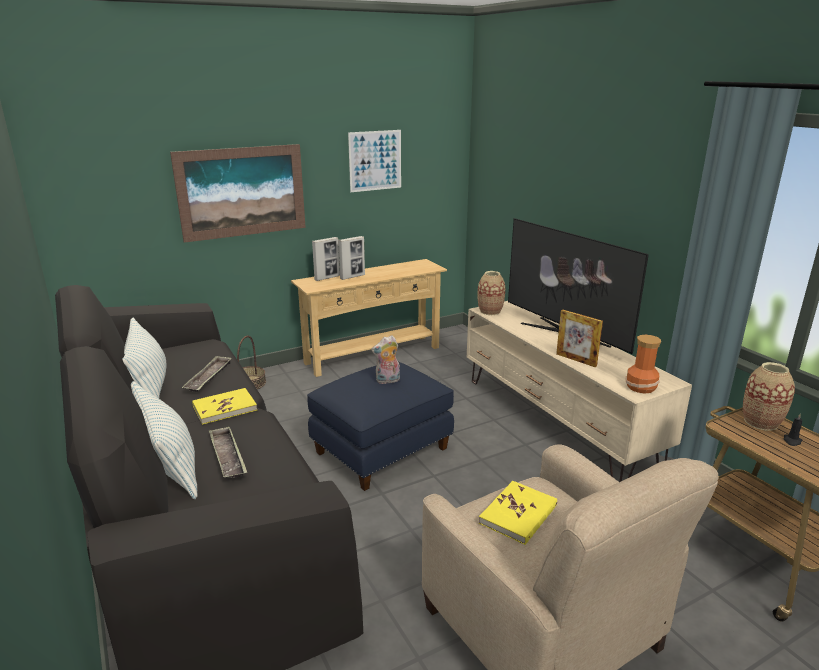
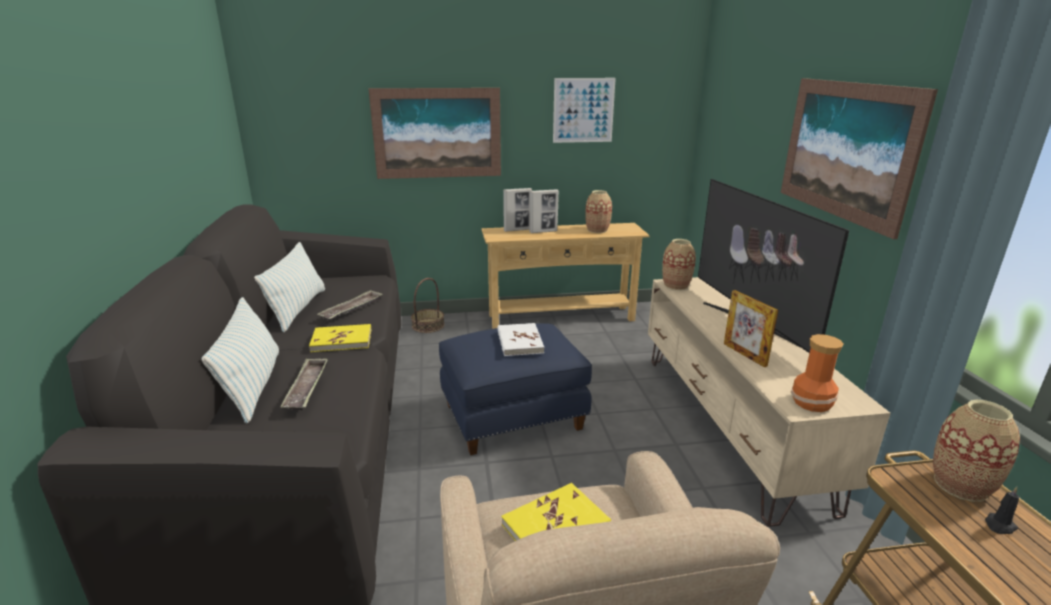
camera: 20 degrees right, 0 degrees up
plush toy [371,335,400,384] -> white book [498,323,544,356]
none -> vase [585,190,612,233]
none -> picture [781,78,938,239]

